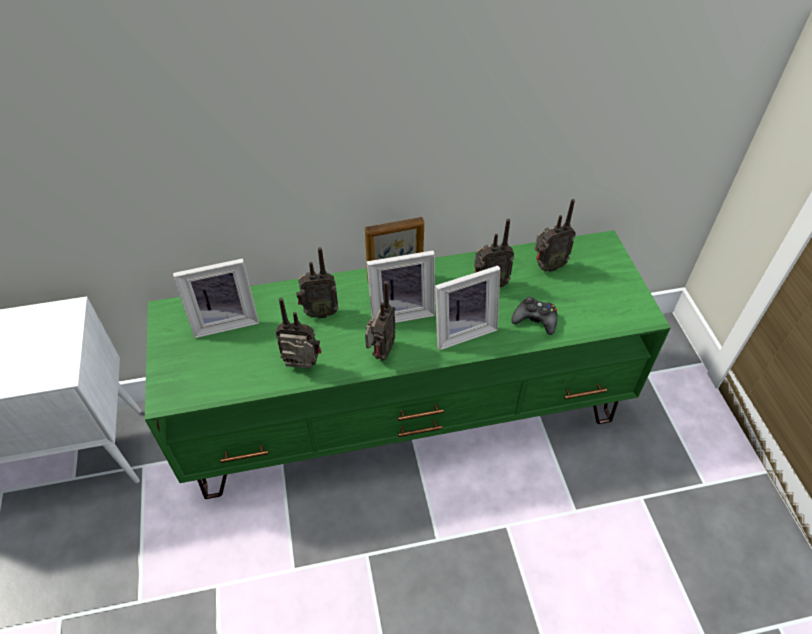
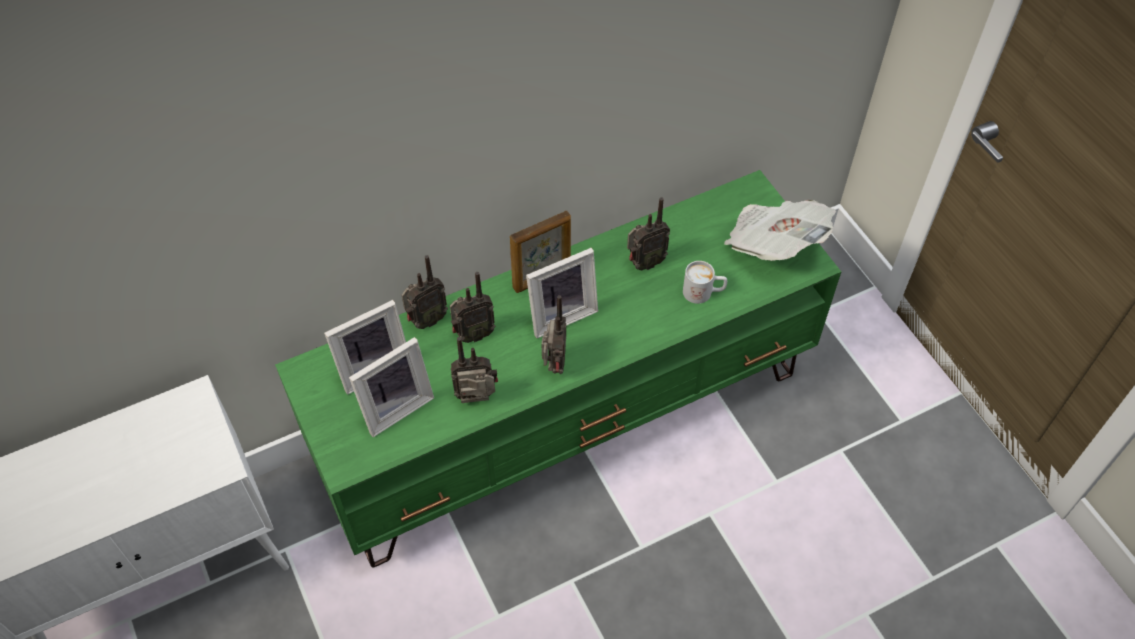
camera: 15 degrees left, 5 degrees up
picture frame [435,266,500,350] -> picture frame moved to [349,337,434,437]
black game controller [512,297,557,335] -> white mug [683,261,727,304]
radio [535,199,576,272] -> radio moved to [402,255,448,329]
none -> newspaper [724,200,836,261]

